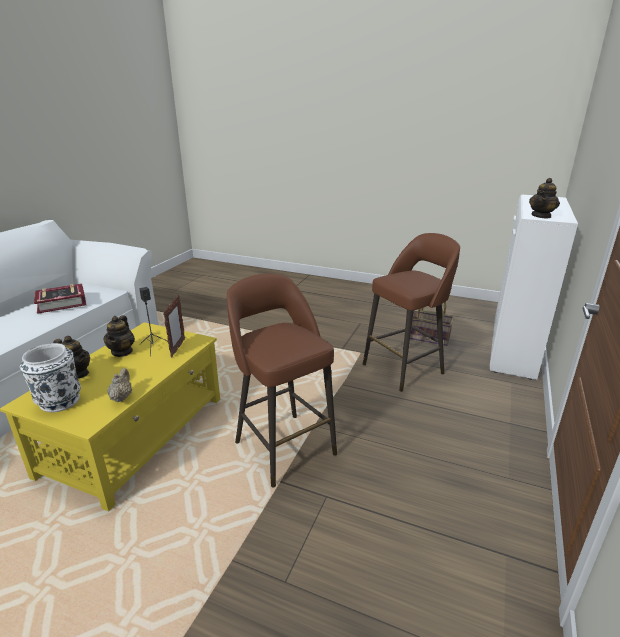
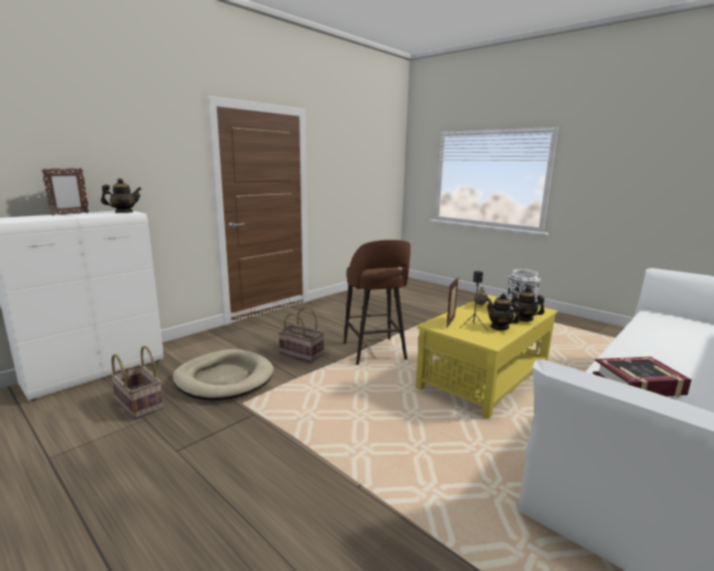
camera: 160 degrees left, 10 degrees down
teapot [103,315,135,357] -> teapot turned 60 degrees counterclockwise [486,293,519,330]
brown stool [363,233,460,392] -> beige dog bed [172,349,274,400]
none -> picture frame [41,168,89,216]
none -> basket [278,307,324,362]

